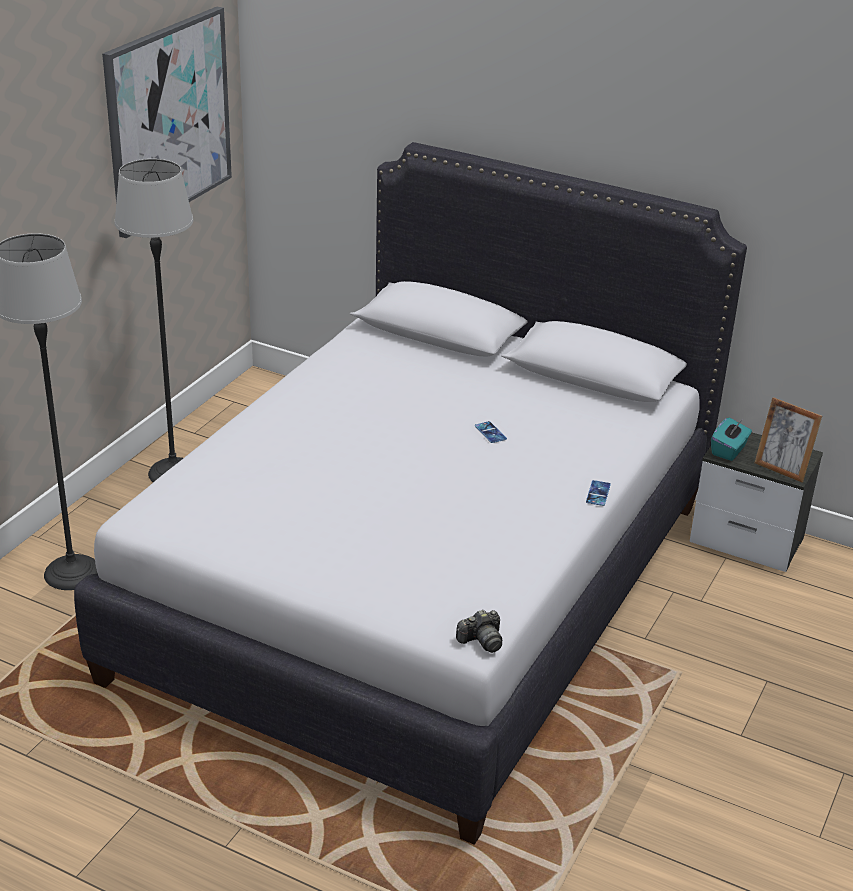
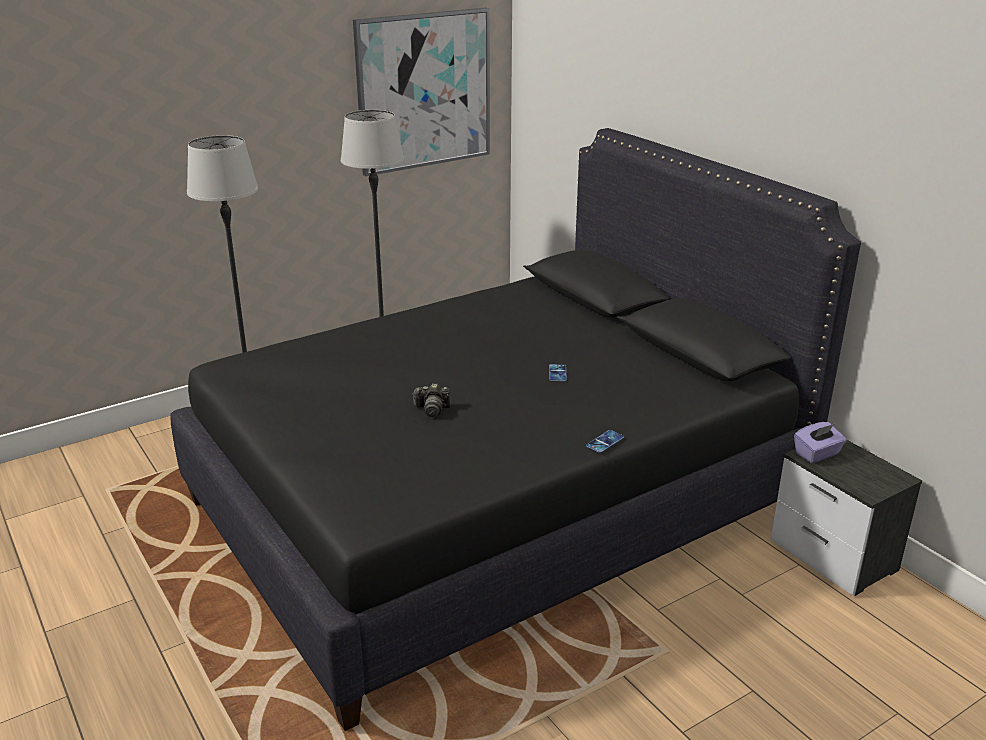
camera: 30 degrees right, 5 degrees down
white bed [74,142,747,845] -> black bed [171,128,861,731]
camera [456,610,502,653] -> camera moved to [413,383,451,417]
turquoise tissue box [711,417,752,461] -> purple tissue box [794,422,847,463]
picture frame [755,397,822,483] -> none

